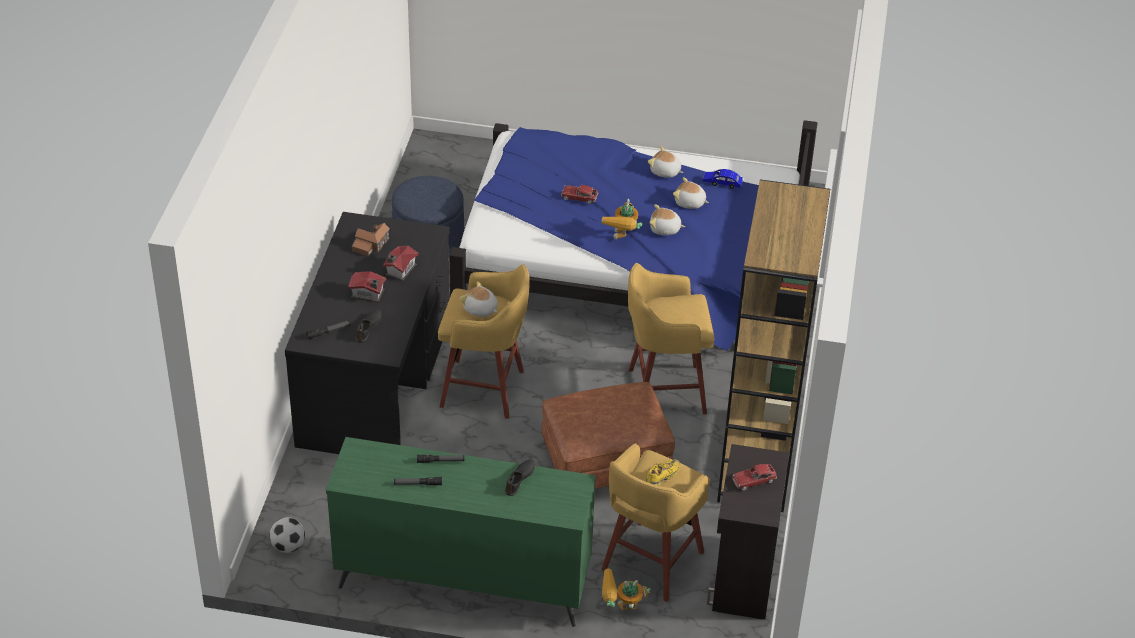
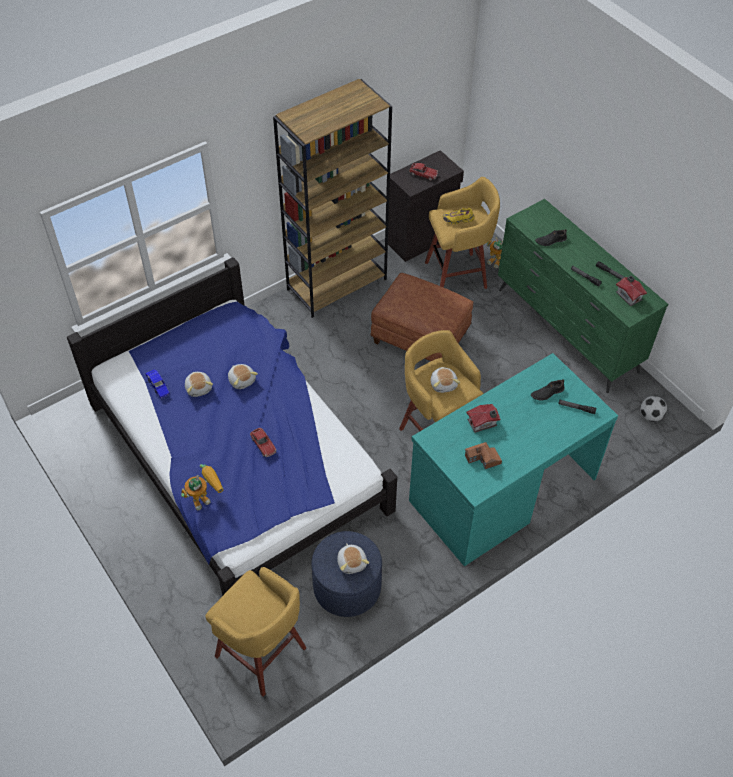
camera: 135 degrees left, 10 degrees up
black desk [285,212,450,454] -> turquoise desk [409,353,618,566]
toy house [348,271,386,302] -> toy house moved to [616,275,647,306]
toy robot [601,199,642,240] -> toy robot moved to [181,464,224,510]
yellow stool [628,263,714,415] -> yellow stool moved to [205,567,306,697]
plush toy [648,146,683,178] -> plush toy moved to [337,543,369,574]

